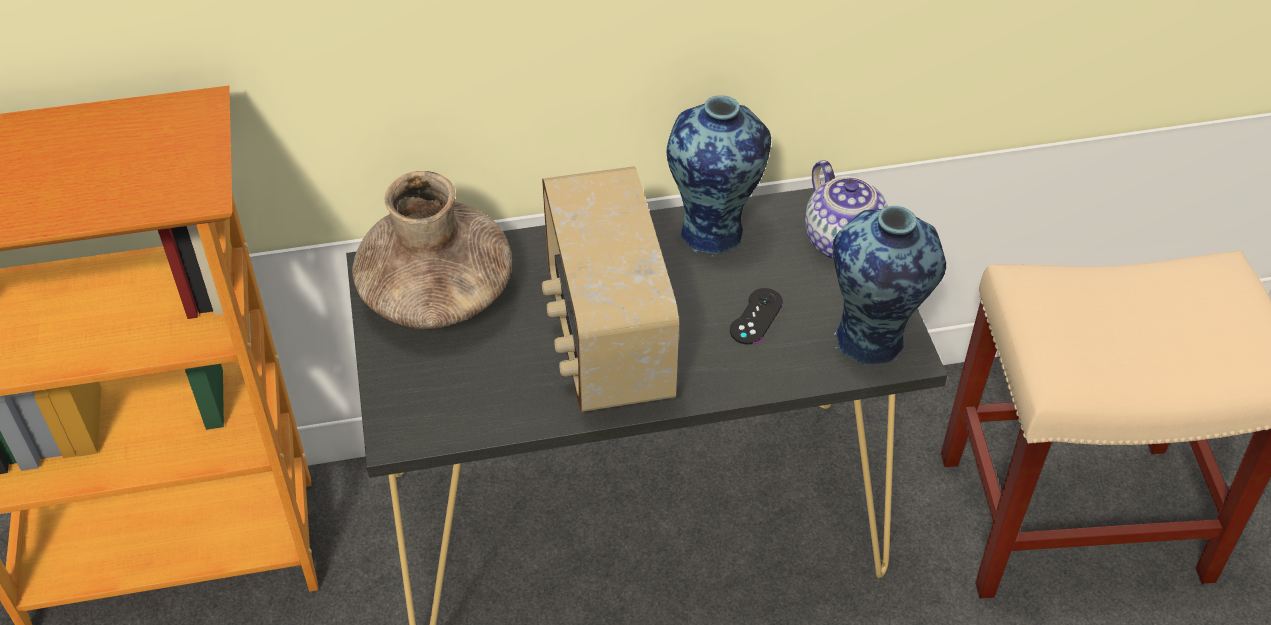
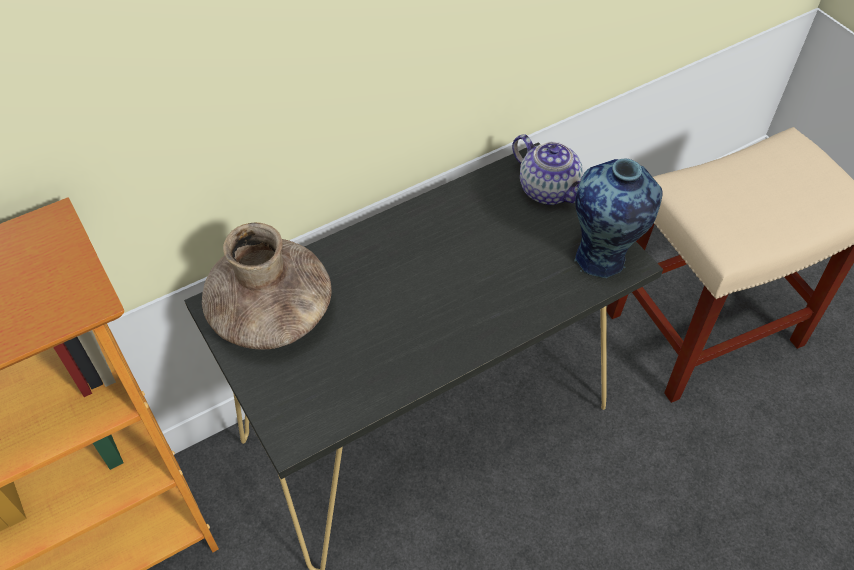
camera: 20 degrees left, 5 degrees up
radio [542,166,679,412] -> none
vase [667,95,771,256] -> none
black game controller [730,288,783,344] -> none

